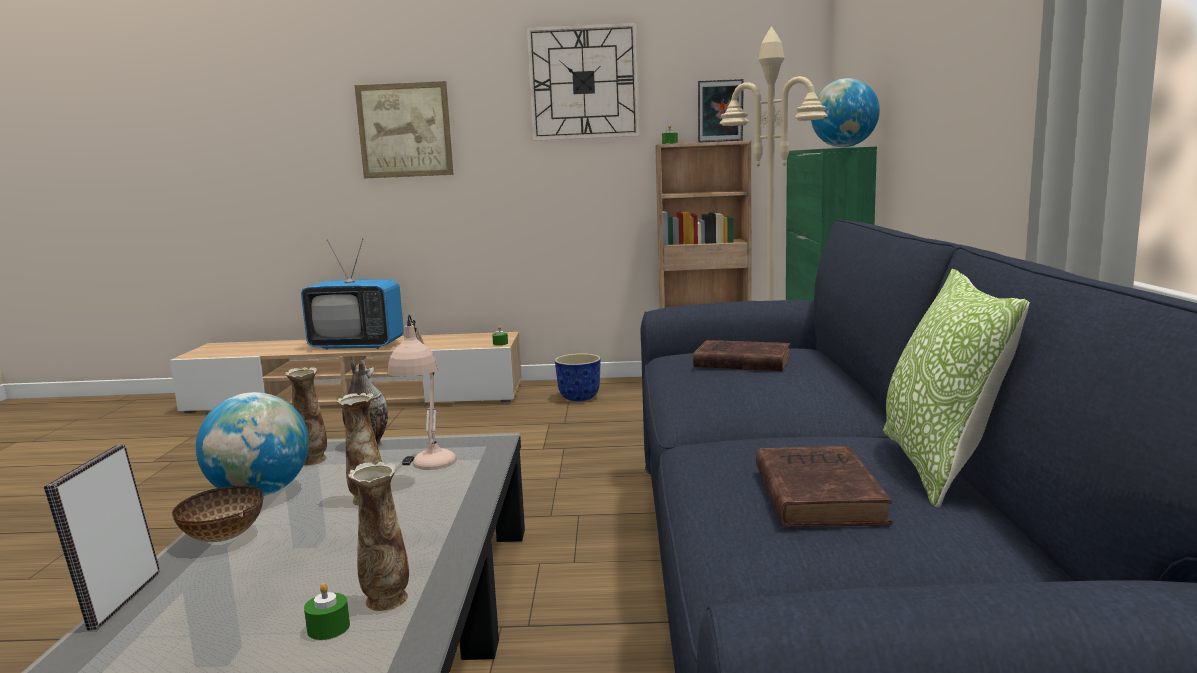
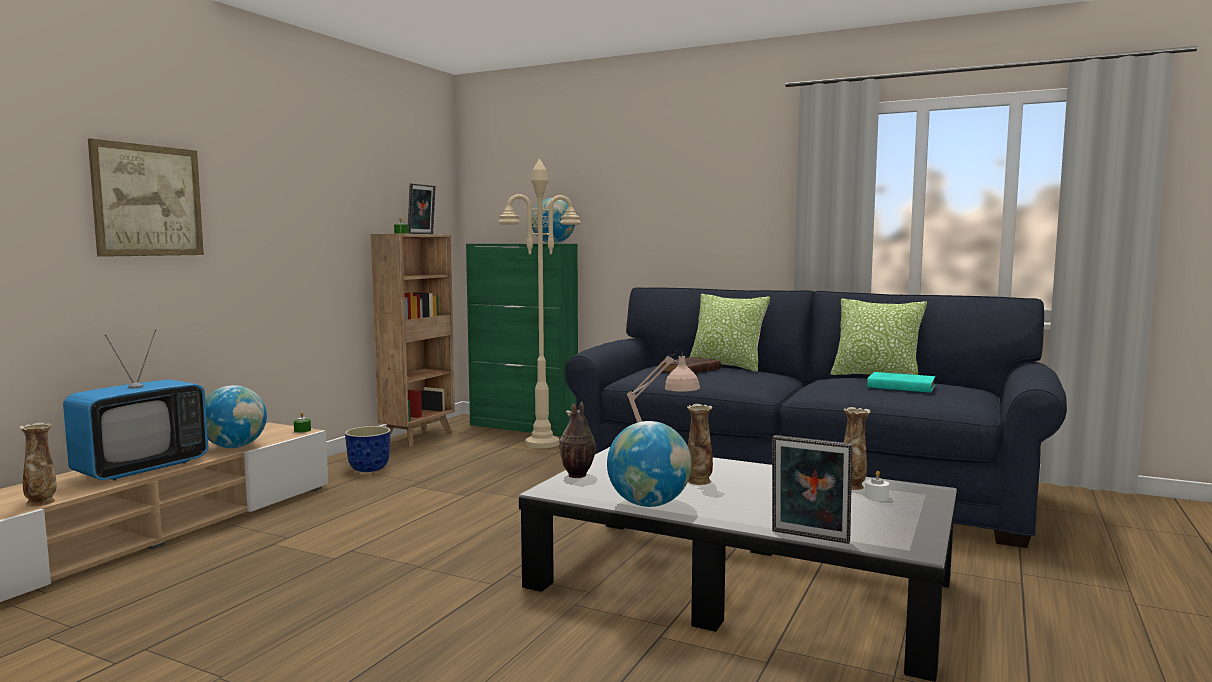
camera: 65 degrees left, 5 degrees down
bowl [172,485,263,542] -> none
vase [285,367,327,465] -> vase moved to [20,423,57,506]
green candle [304,583,350,640] -> white candle [865,471,889,501]
wall clock [526,22,640,141] -> none
brown book [756,446,892,527] -> turquoise book [867,372,935,393]
none -> globe [205,385,267,448]
none -> pillow [690,294,770,372]

